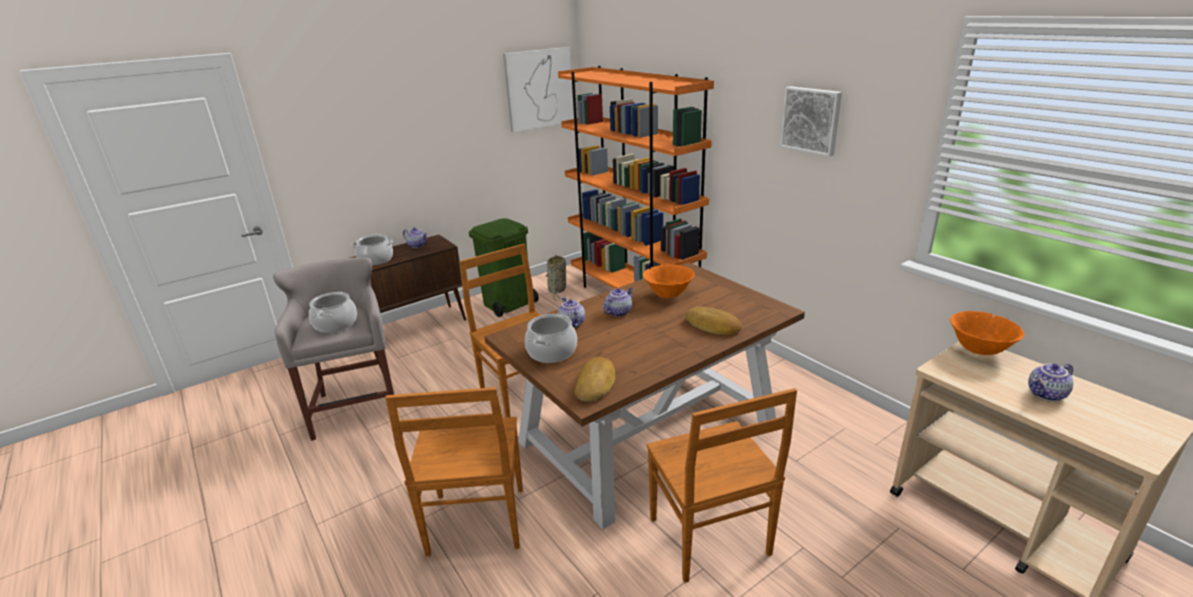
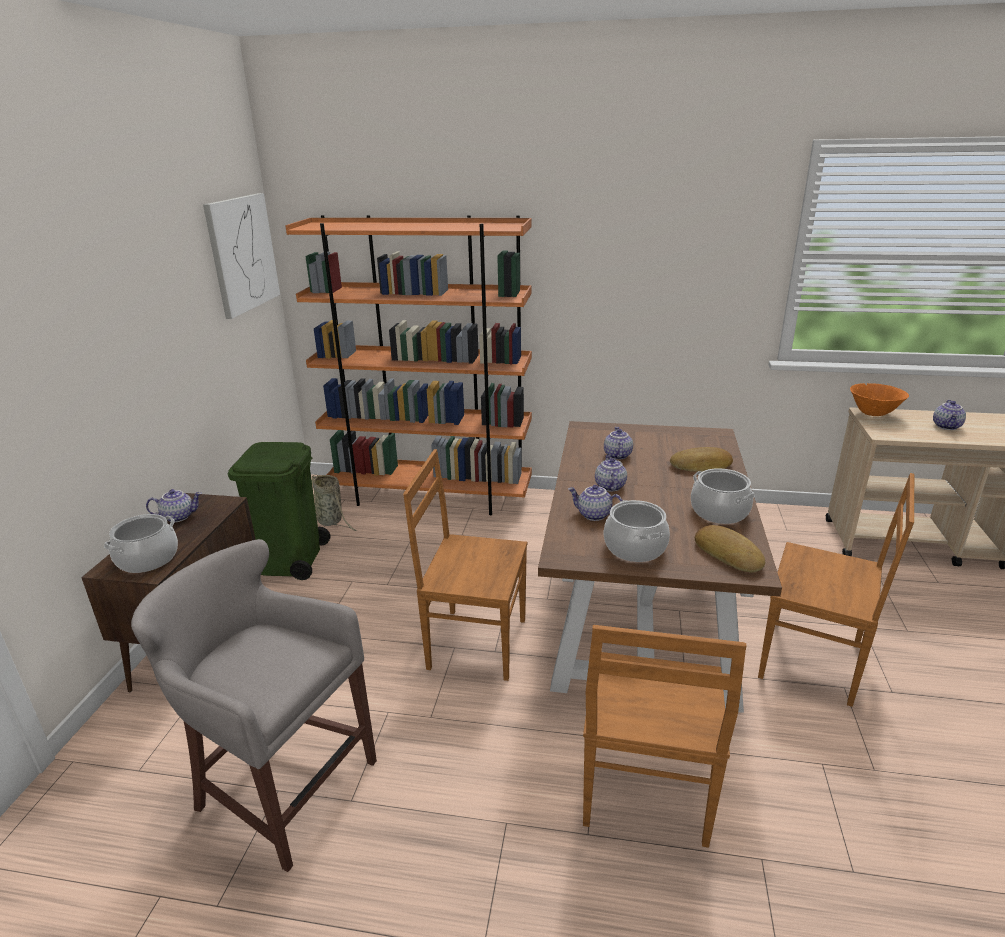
camera: 45 degrees left, 0 degrees up
cooking pot [309,292,357,333] -> cooking pot moved to [691,468,755,524]
brown chair [385,387,523,557] -> brown chair turned 60 degrees clockwise [583,625,746,848]
orange bowl [643,264,694,298] -> teapot [604,427,633,460]
picture [780,86,842,157] -> none

